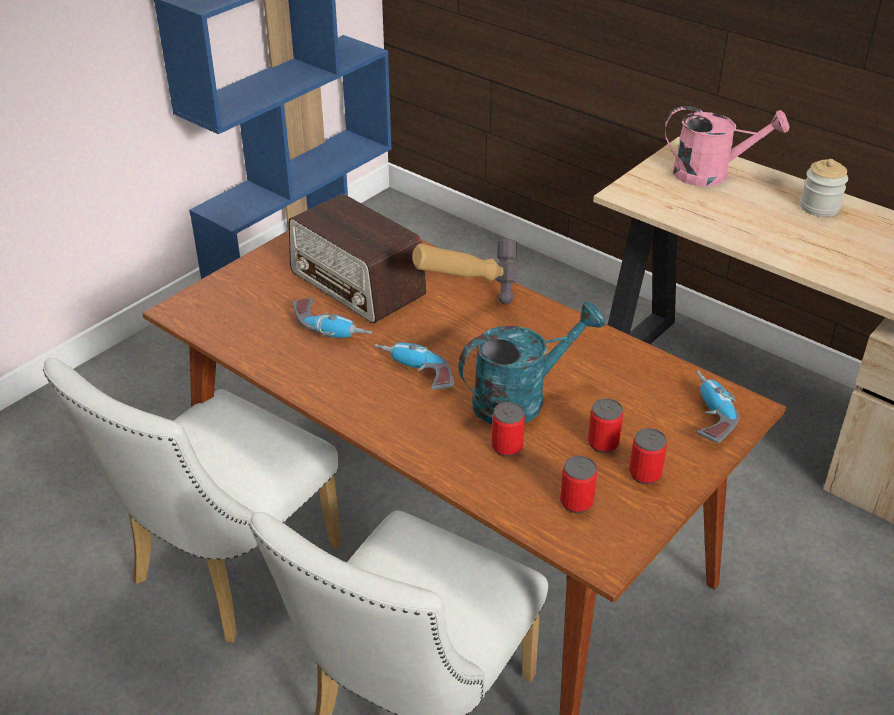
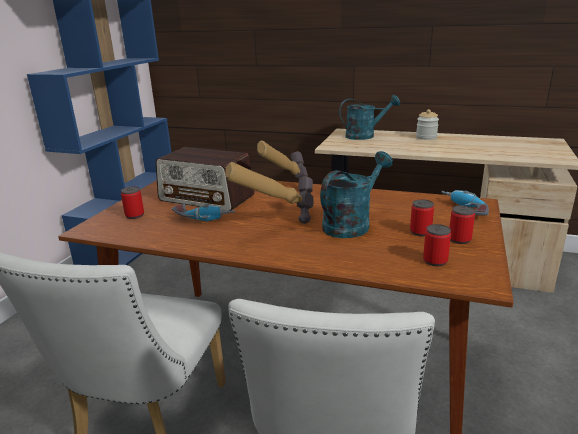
camera: 20 degrees left, 15 degrees down
power drill [375,343,454,390] -> hammer [225,162,313,224]
can [492,402,525,457] -> can moved to [121,187,144,219]
pink watering can [665,106,790,187] -> turquoise watering can [339,95,400,140]

